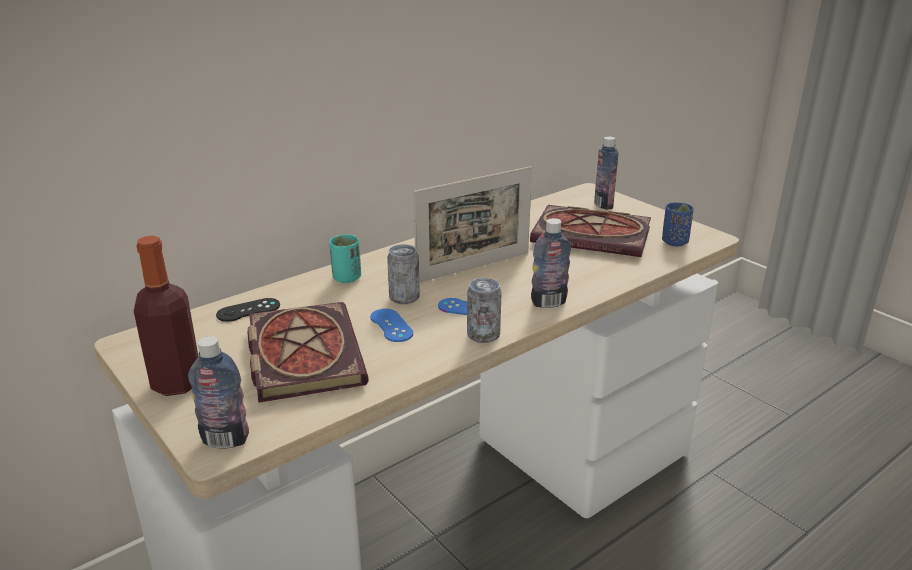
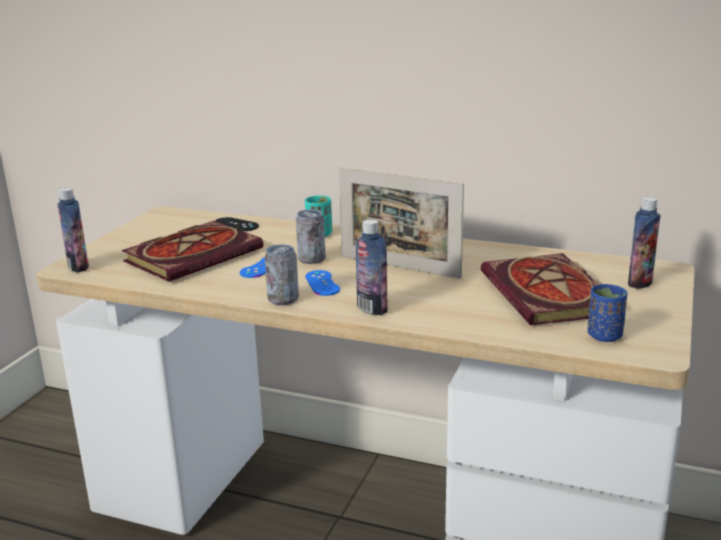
camera: 60 degrees right, 5 degrees down
bottle [134,236,199,396] -> none

